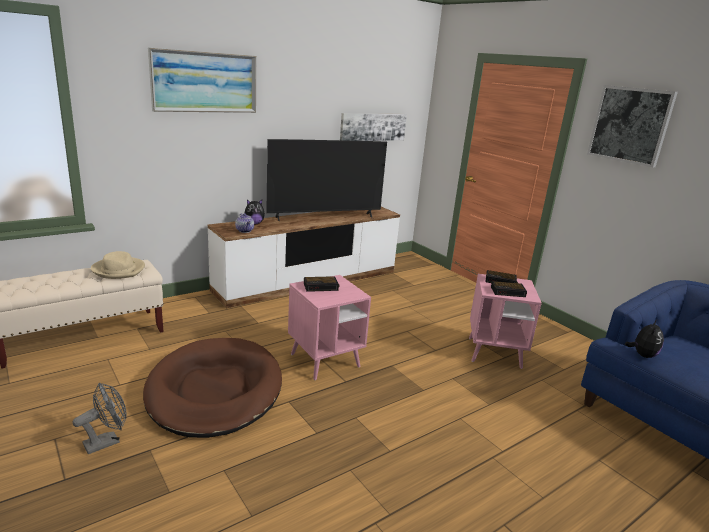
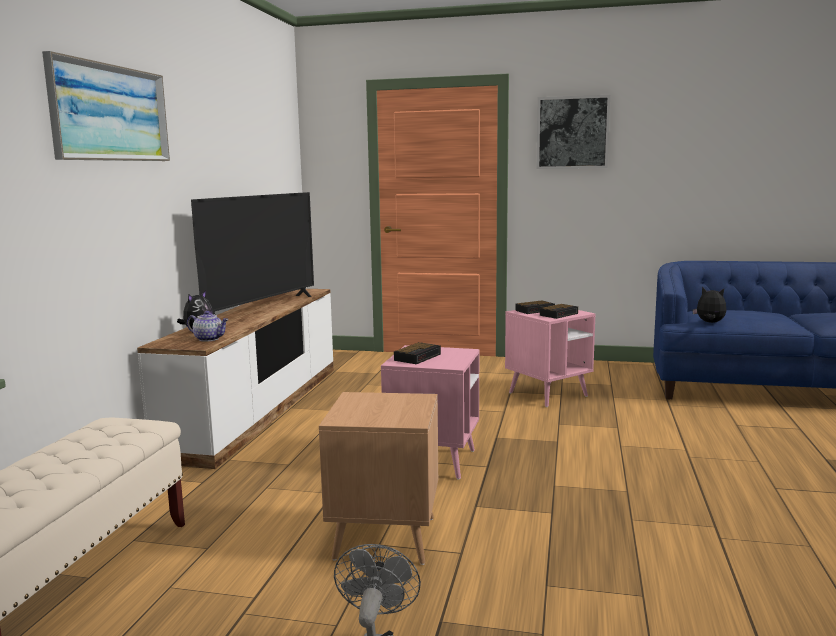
camera: 40 degrees left, 10 degrees down
beige hat [91,251,145,279] -> none
brown dog bed [143,338,282,438] -> brown side table [319,392,438,565]
picture [340,113,407,141] -> none
plush toy [625,320,664,358] -> plush toy turned 45 degrees counterclockwise [692,287,727,323]

